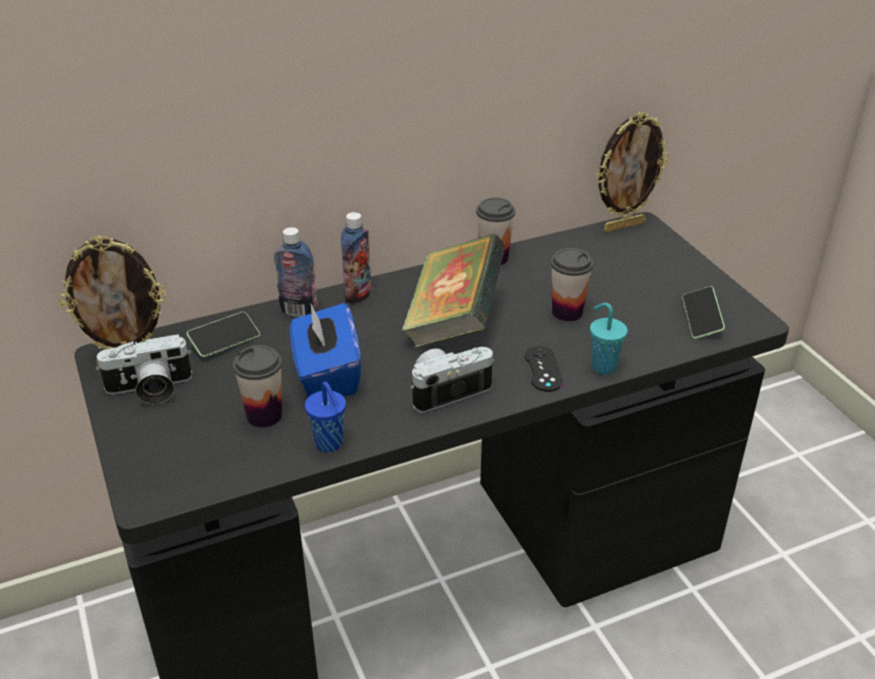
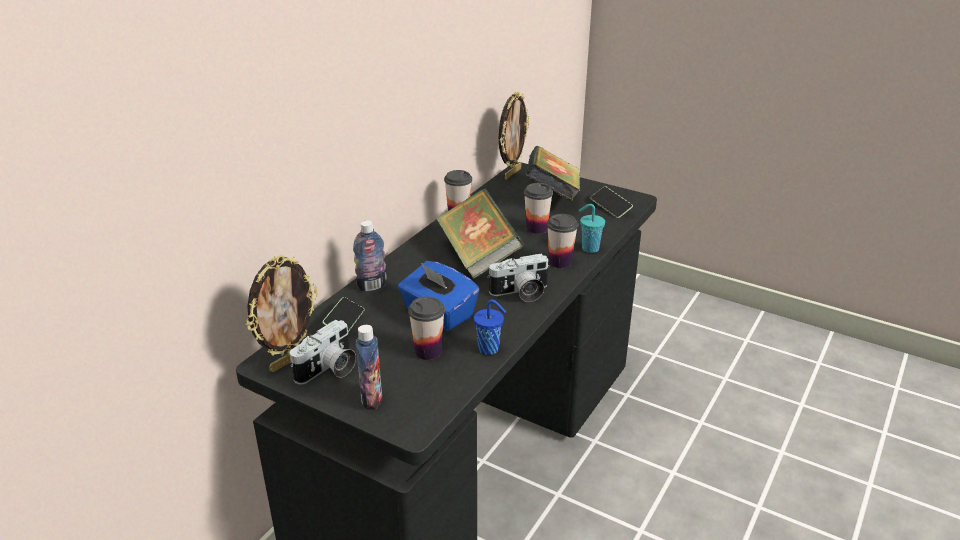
camera: 35 degrees left, 5 degrees down
bottle [341,212,371,304] -> bottle moved to [356,325,382,410]
camera [410,347,494,413] -> camera turned 135 degrees counterclockwise [487,253,549,302]
black game controller [525,346,563,392] -> cup [547,214,578,268]
none -> book [526,146,580,202]

